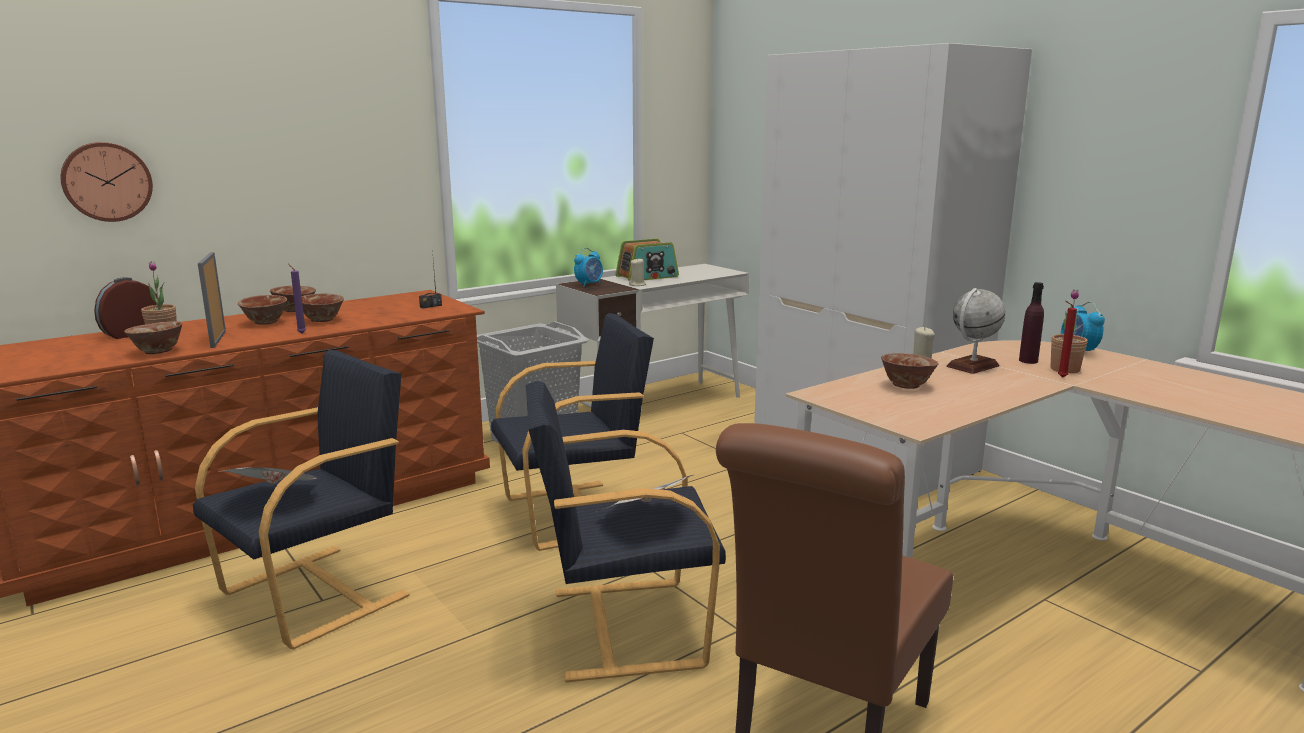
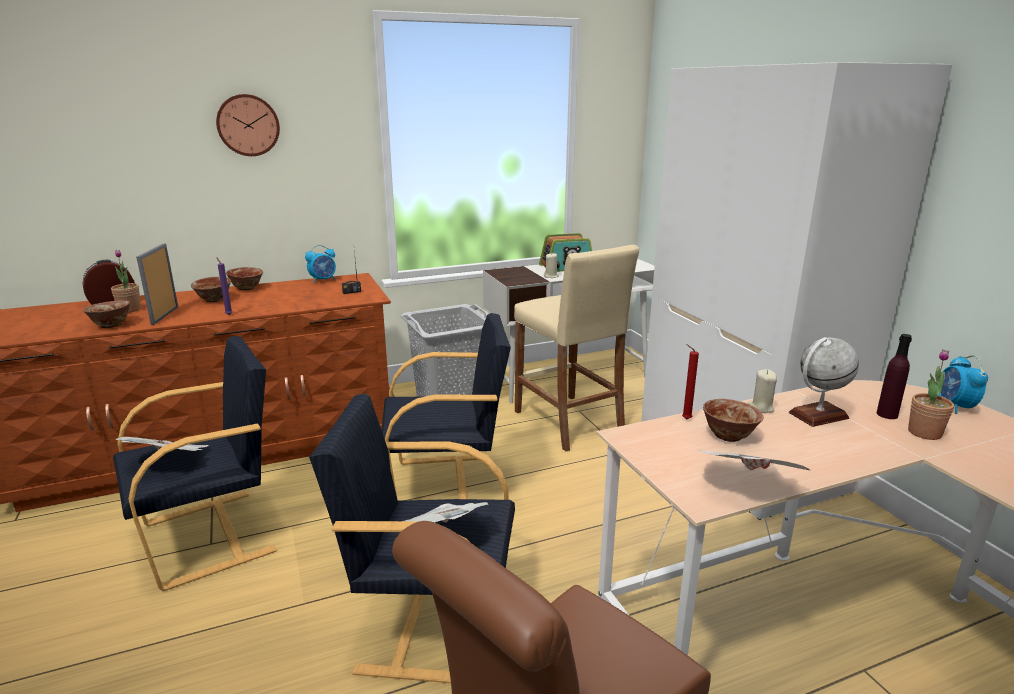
camera: 15 degrees right, 5 degrees up
wall clock [60,142,153,222] -> wall clock moved to [216,94,280,156]
bowl [302,294,344,322] -> none
alarm clock [574,248,603,287] -> alarm clock moved to [305,245,336,283]
red candle [1058,301,1077,378] -> red candle moved to [682,344,699,419]
none -> beige stool [514,245,639,451]
none -> newspaper [697,449,810,470]

